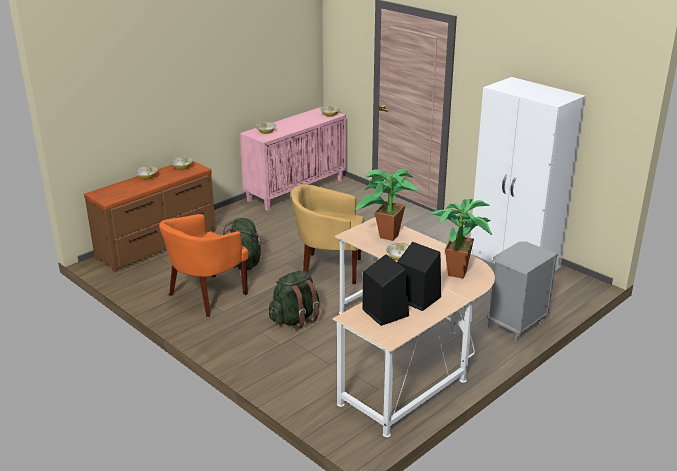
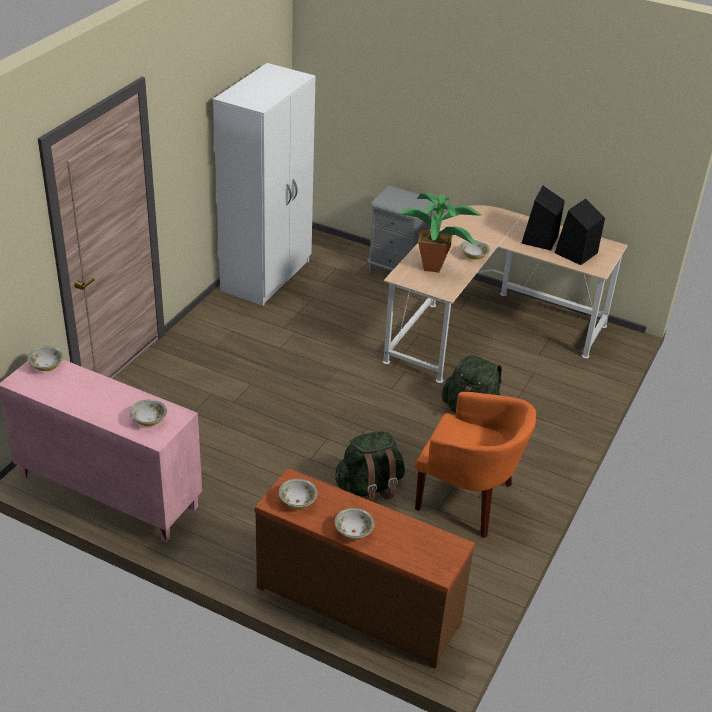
camera: 110 degrees left, 10 degrees up
yellow armchair [291,185,364,284] -> none
potted plant [430,199,492,279] -> none

